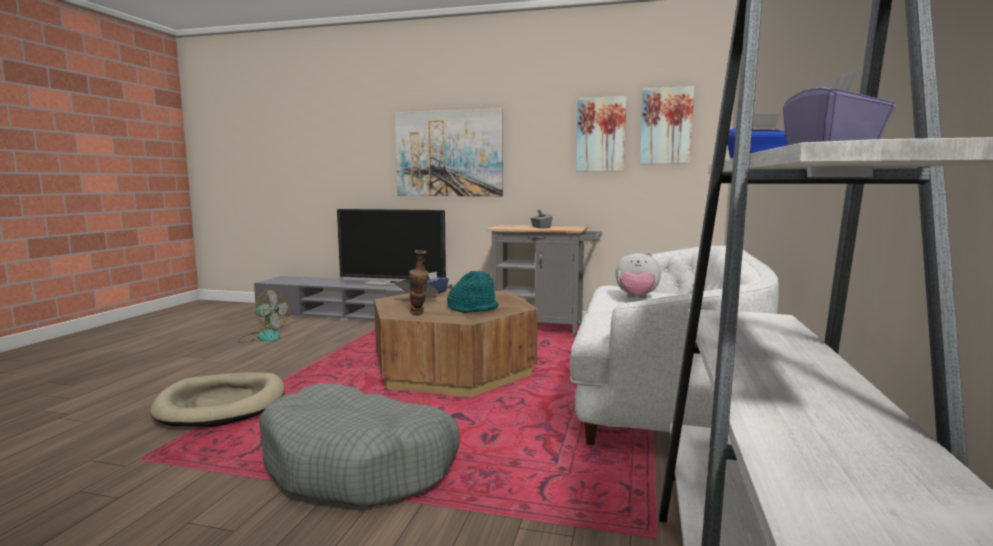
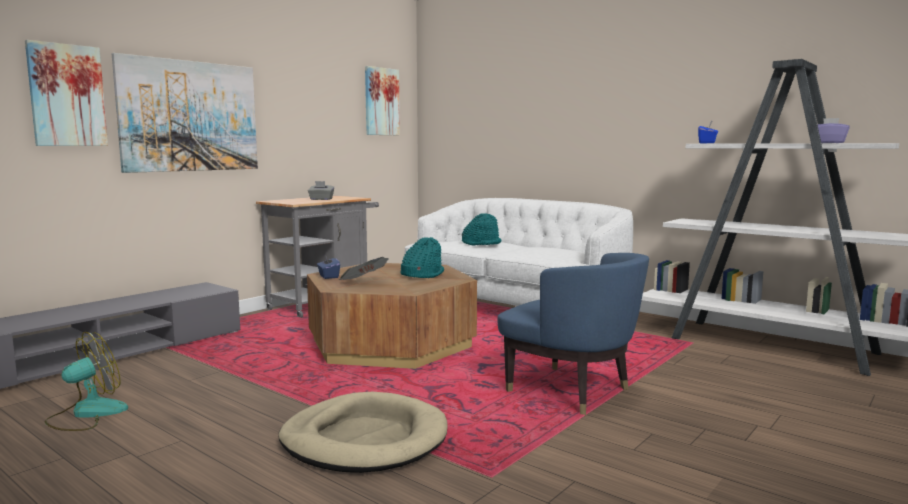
camera: 65 degrees left, 0 degrees up
grey dog bed [259,384,460,507] -> blue armchair [497,253,649,416]
television [337,209,446,286] -> none
vase [409,250,429,315] -> none
picture [576,96,627,171] -> picture moved to [25,40,108,146]
plush toy [616,251,661,298] -> turquoise hat [462,213,501,246]

